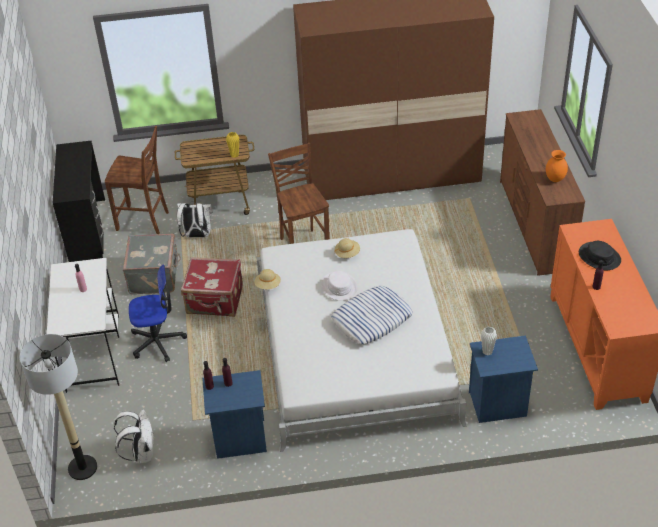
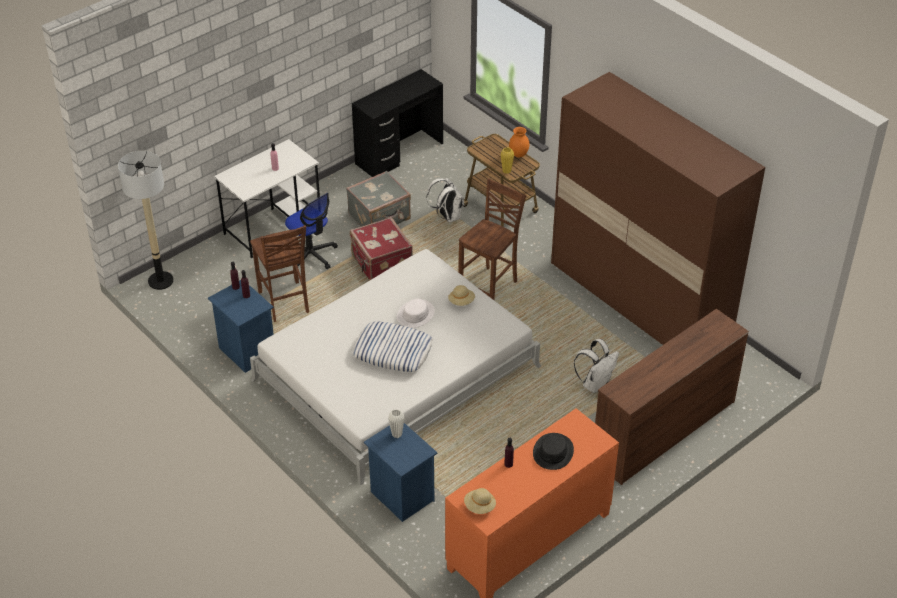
camera: 55 degrees right, 0 degrees up
brown chair [105,126,169,234] -> brown chair moved to [250,225,309,322]
white backpack [114,410,154,464] -> white backpack moved to [574,339,619,393]
beige hat [254,269,281,289] -> beige hat moved to [464,488,496,514]
orange vase [546,150,568,182] -> orange vase moved to [509,127,529,158]

